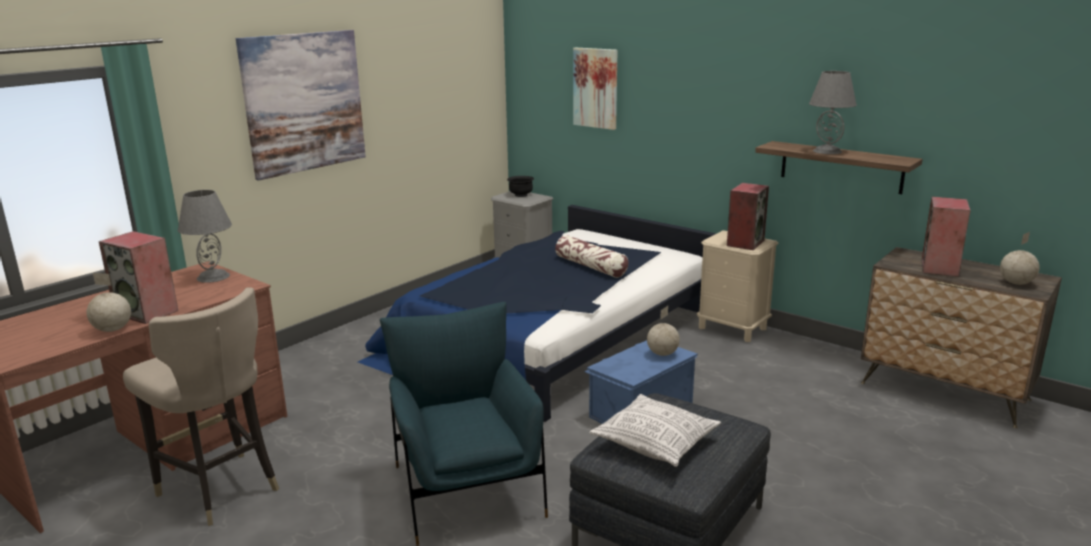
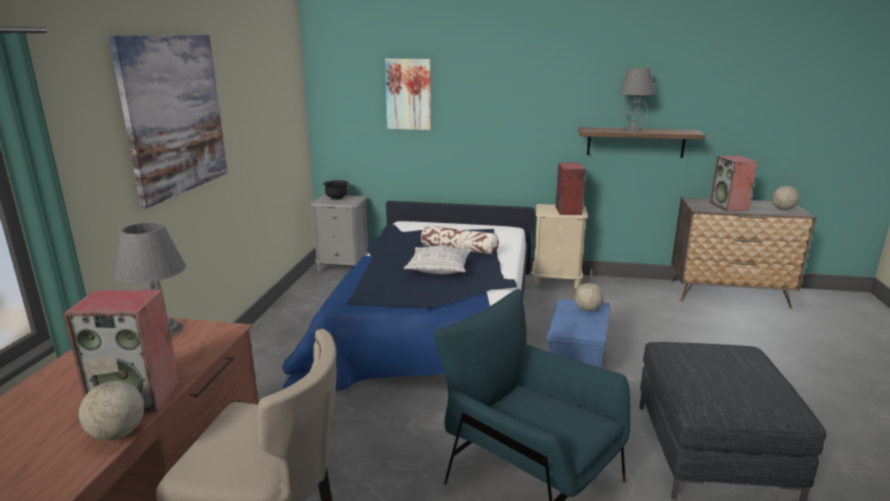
camera: 30 degrees left, 0 degrees up
pillow [590,394,721,467] -> pillow moved to [404,246,471,275]

